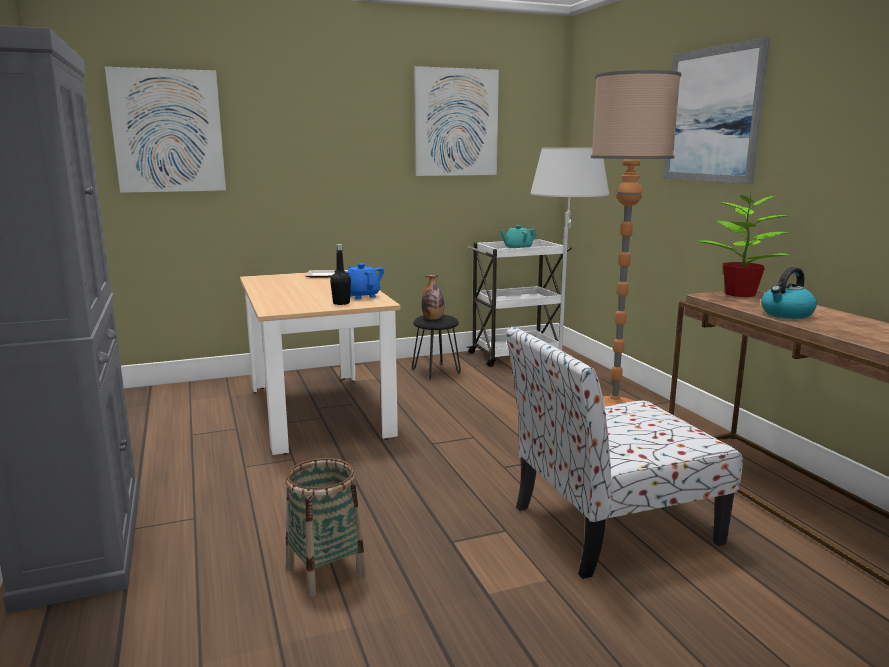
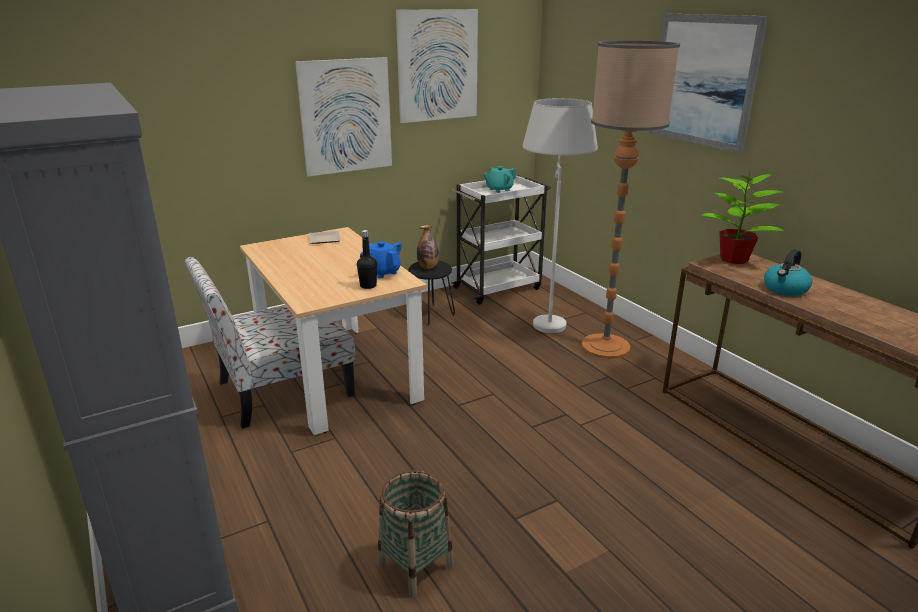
camera: 10 degrees left, 10 degrees up
picture [105,67,226,193] -> picture moved to [295,57,392,177]
chair [506,327,743,579] -> chair moved to [185,257,355,429]

